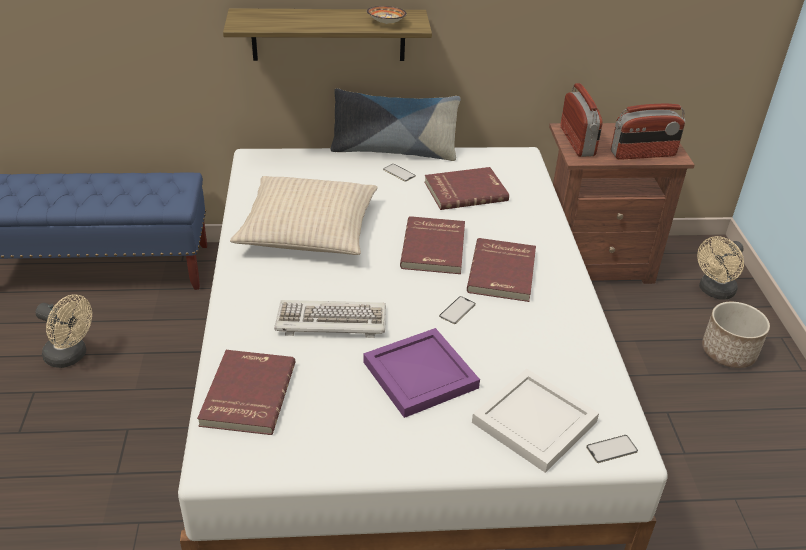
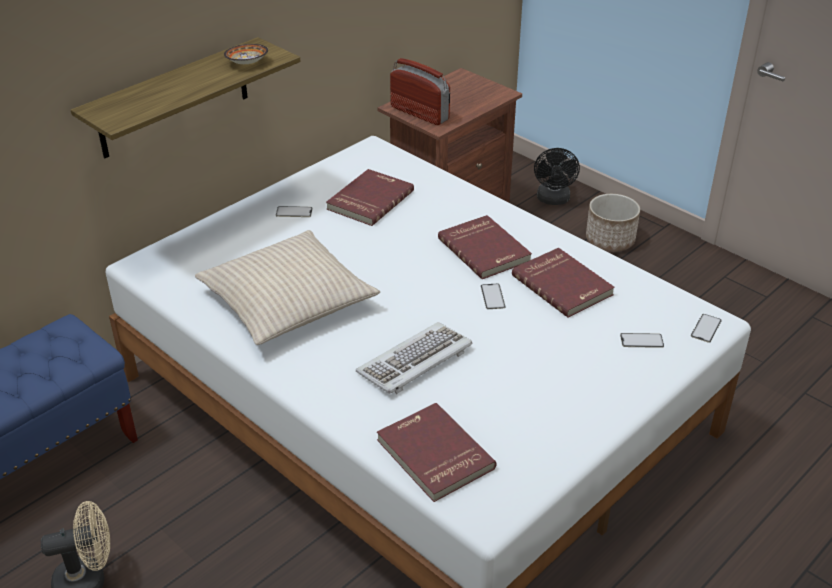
camera: 40 degrees left, 0 degrees up
pillow [330,88,460,161] -> none
purple tray [363,328,480,418] -> none
red book [400,216,465,274] -> red book moved to [512,248,615,317]
white tray [472,368,599,473] -> phone [620,333,664,348]
radio [611,104,685,160] -> none
beige fan [697,236,744,300] -> black fan [534,148,580,205]

